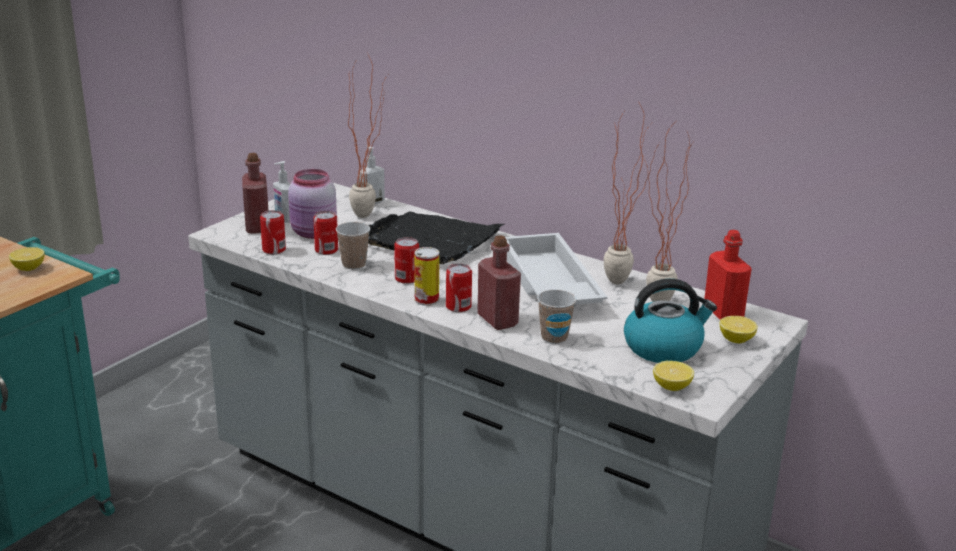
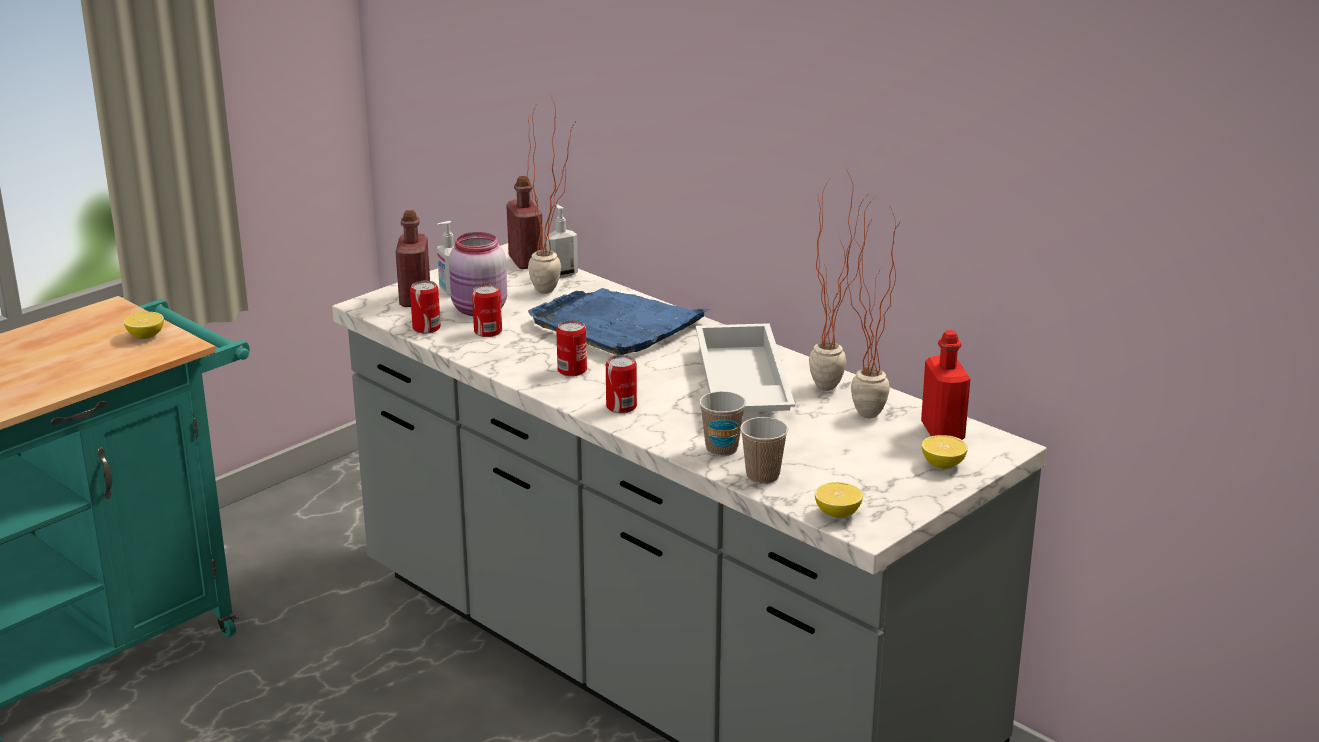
camera: 10 degrees right, 0 degrees up
cup [336,222,370,269] -> cup moved to [740,417,788,484]
black tray [368,211,505,264] -> blue tray [528,288,711,355]
can [414,247,439,306] -> none
red bottle [477,235,521,330] -> red bottle moved to [506,176,543,269]
kettle [624,279,717,363] -> none

